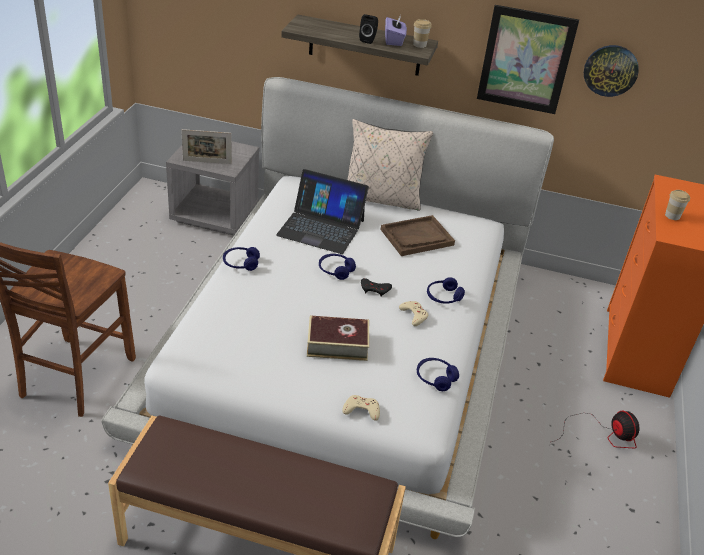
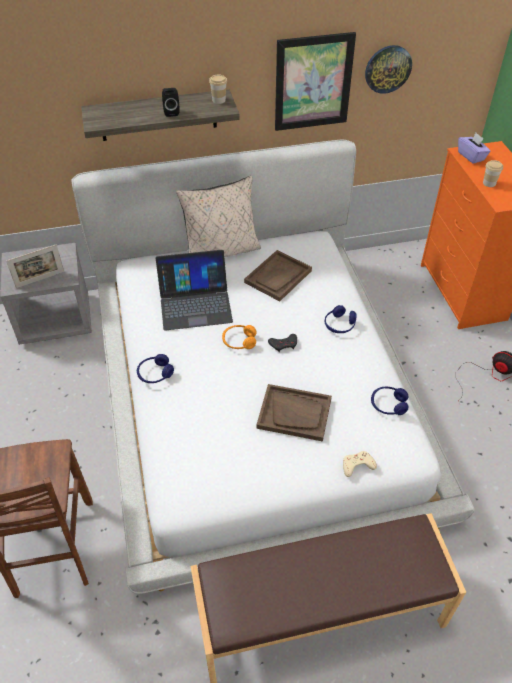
camera: 25 degrees left, 10 degrees up
book [307,315,369,361] -> brown tray [256,384,332,442]
blue headphones [319,254,356,280] -> orange headphones [222,325,257,349]
purple tissue box [385,15,407,46] -> purple tissue box moved to [458,133,491,164]
beige game controller [399,301,428,326] -> none

